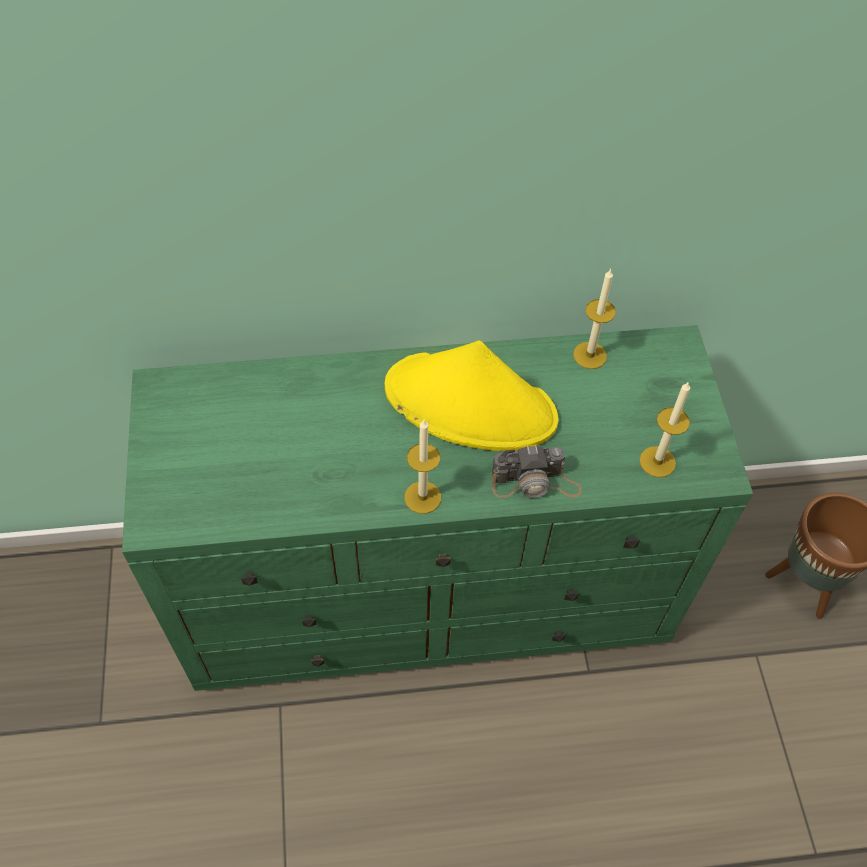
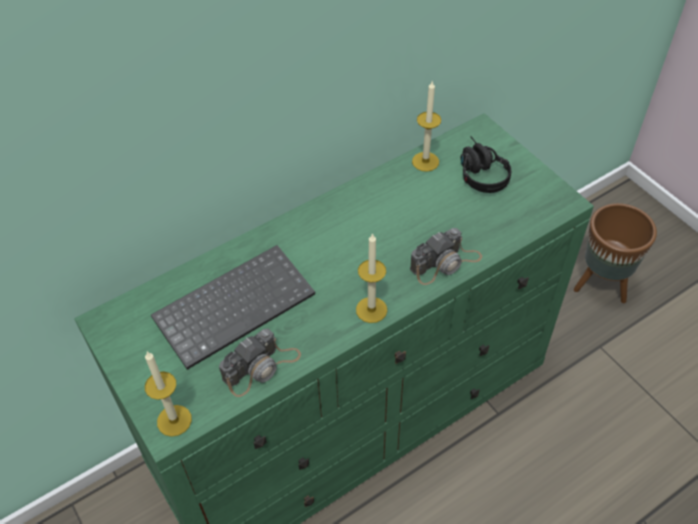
camera: 25 degrees left, 5 degrees down
yellow hat [385,340,558,451] -> none
candle [640,381,690,477] -> candle moved to [145,352,192,437]
none -> keyboard [151,245,315,370]
none -> camera [219,328,301,397]
none -> black headphones [460,136,511,193]

